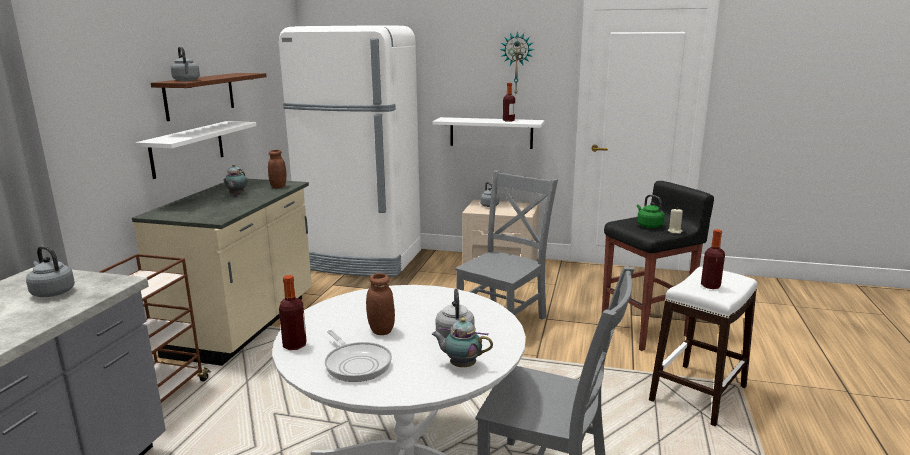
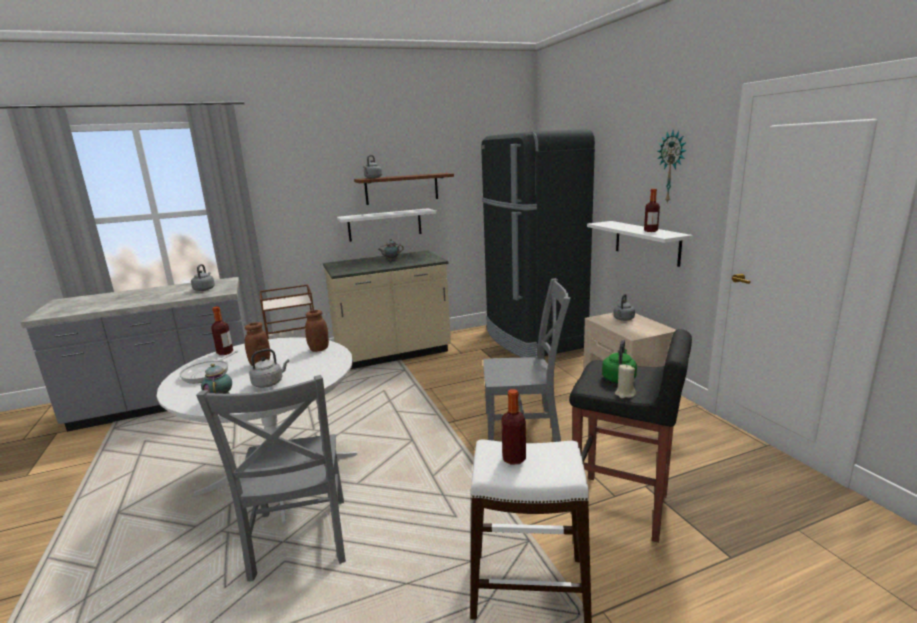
camera: 55 degrees right, 0 degrees up
brown jar [268,150,287,188] -> brown jar moved to [305,310,329,352]
white fridge [279,25,421,277] -> black fridge [481,129,595,358]

